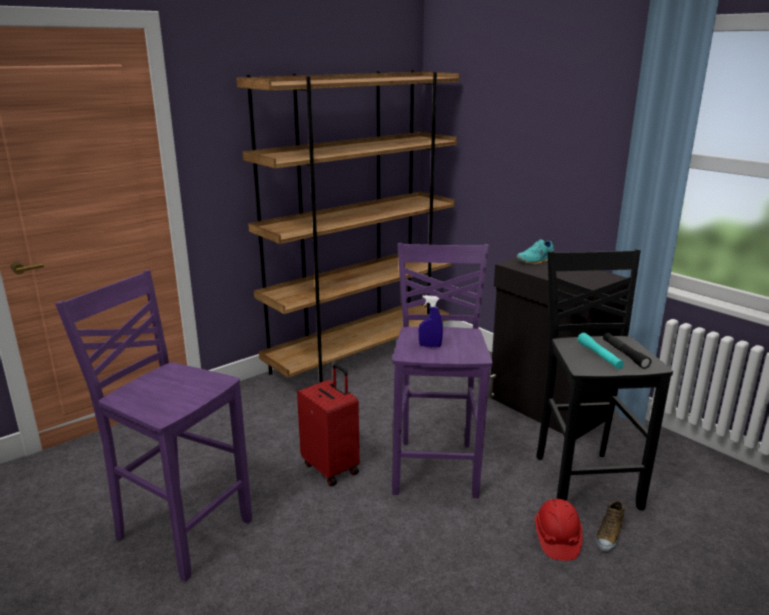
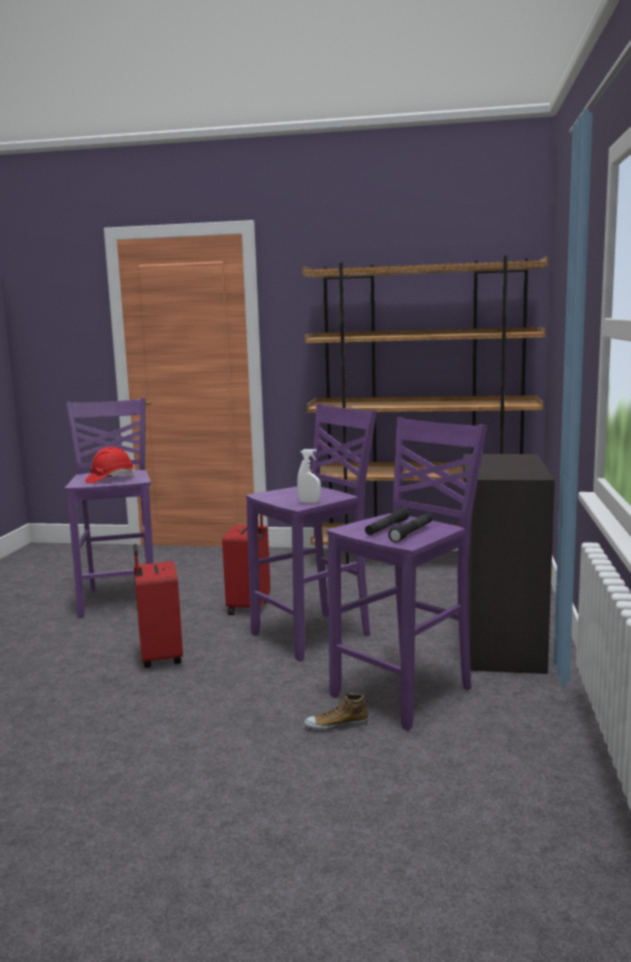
camera: 50 degrees right, 10 degrees down
blue spray bottle [419,295,443,348] -> none
turquoise shoe [517,239,554,265] -> none
red hard hat [535,499,583,561] -> red hard hat moved to [85,447,134,483]
black stool [536,249,673,510] -> purple stool [327,417,487,731]
turquoise flashlight [578,333,624,369] -> black flashlight [365,508,409,536]
none -> red suitcase [133,544,183,668]
none -> white spray bottle [297,449,321,503]

